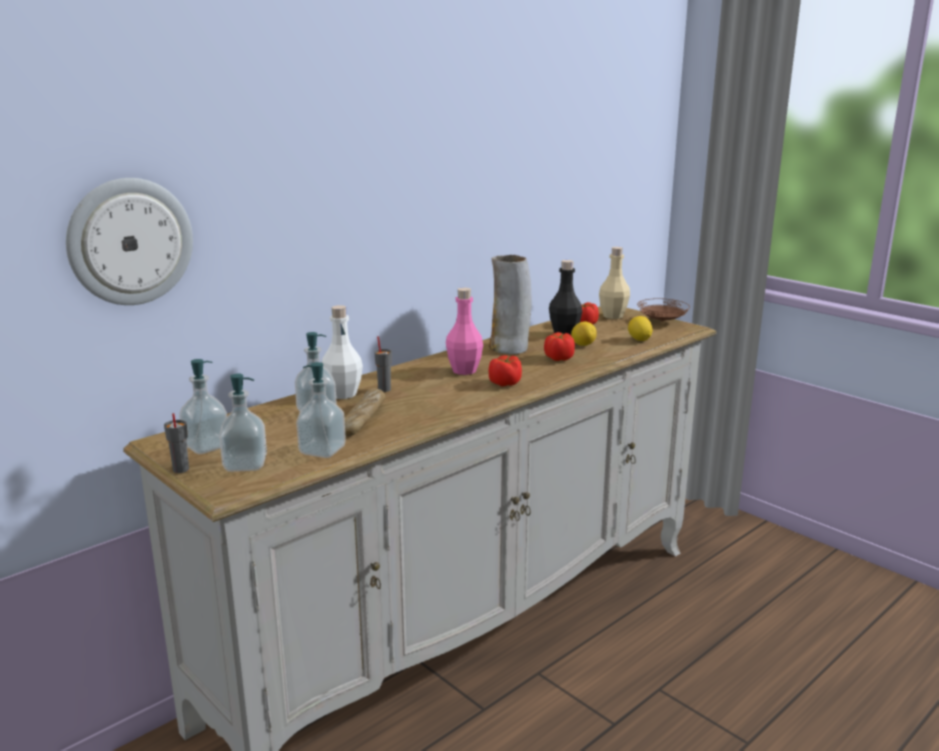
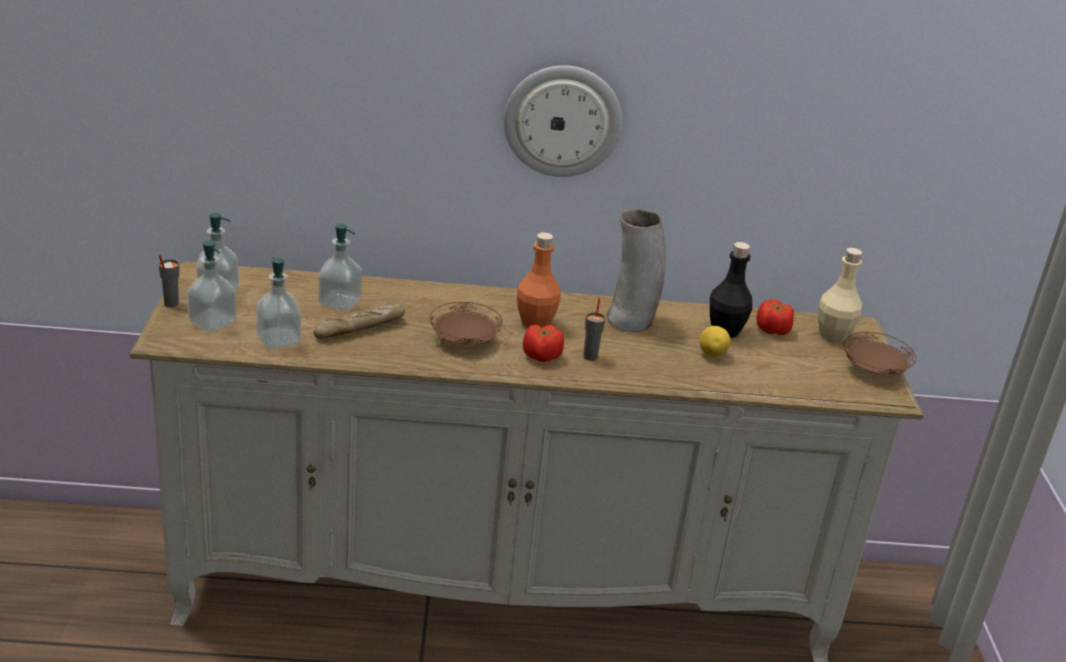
camera: 40 degrees right, 10 degrees up
wall clock [66,178,193,305] -> wall clock moved to [504,65,622,177]
white bottle [322,305,363,399] -> none
grey cup [374,336,392,392] -> grey cup moved to [583,298,606,361]
pink bottle [446,288,483,375] -> orange bottle [517,233,560,329]
tomato [544,332,575,361] -> none
lemon [628,316,652,341] -> none
none -> brown plate [429,302,503,344]

